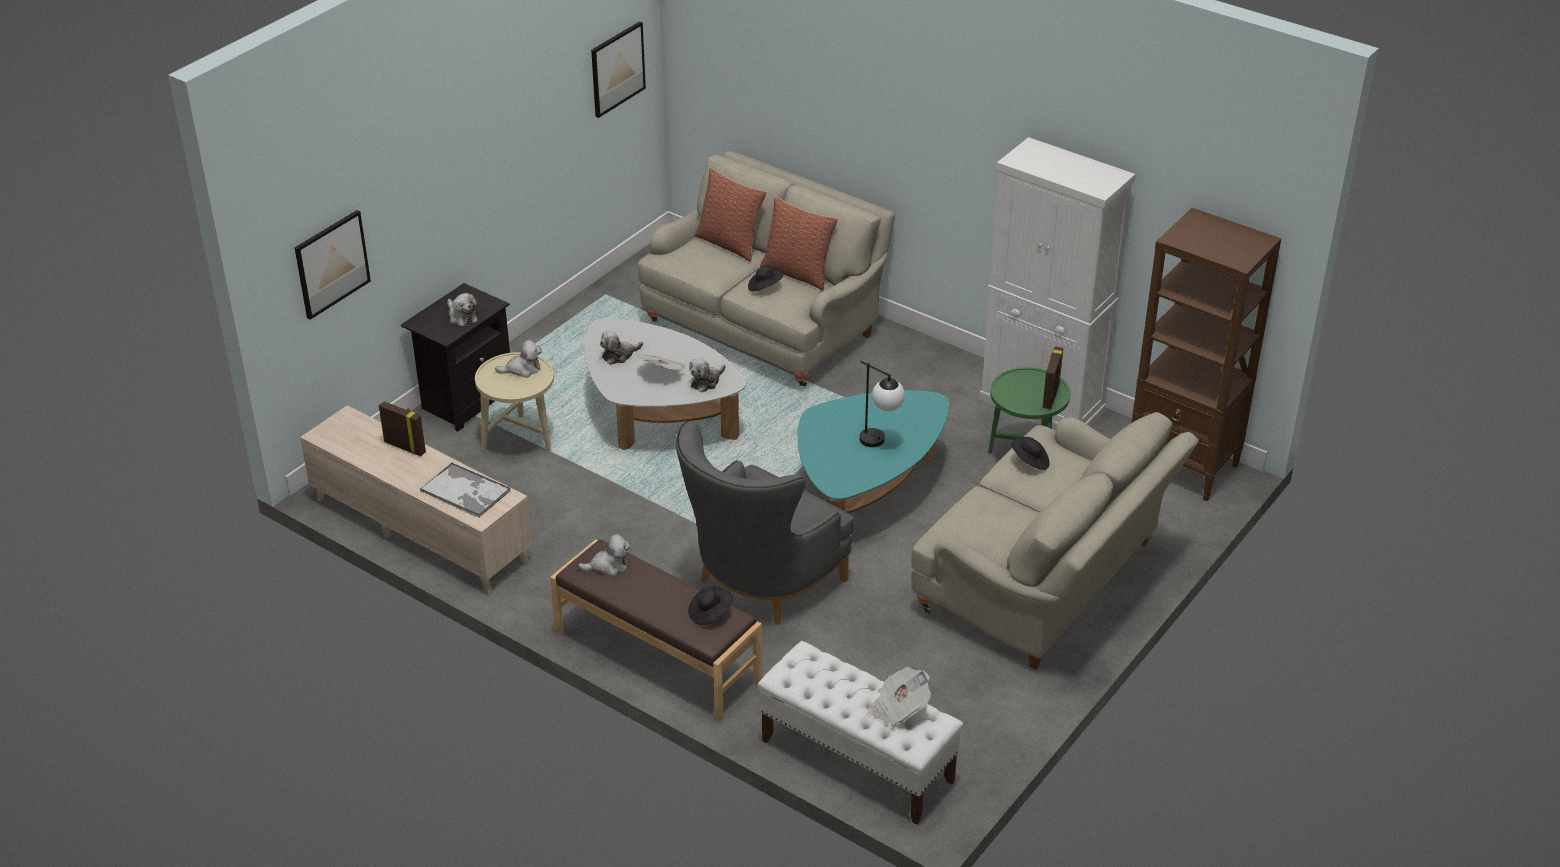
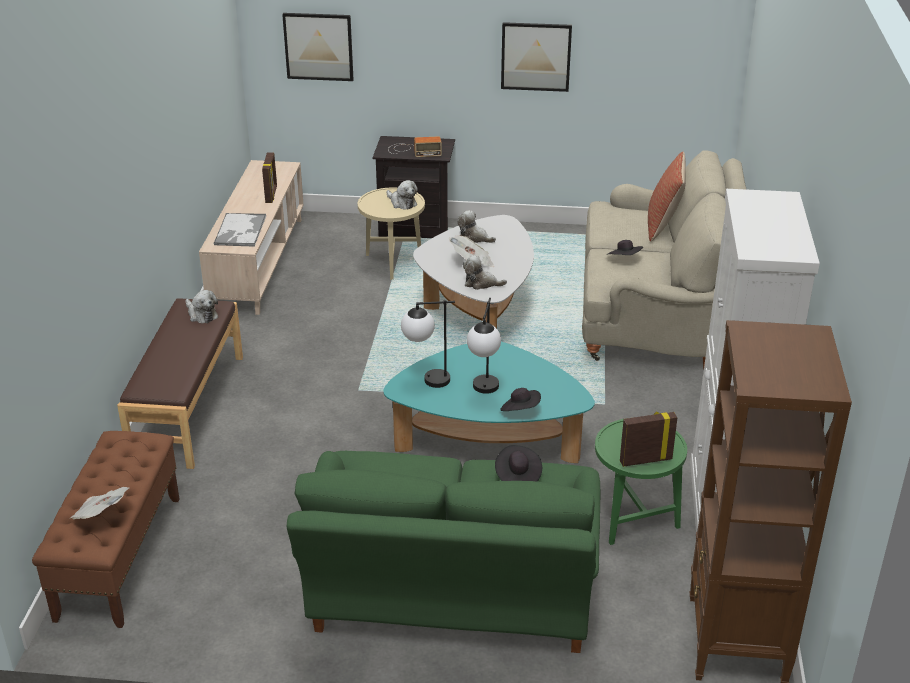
camera: 60 degrees right, 5 degrees down
plush toy [448,293,478,326] -> radio [388,136,442,157]
picture [591,21,646,118] -> picture moved to [501,22,572,92]
grey armchair [676,421,854,625] -> none
black hat [688,586,733,625] -> black hat moved to [501,388,541,411]
white bench [758,641,963,825] -> brown bench [32,431,180,628]
pillow [760,197,838,290] -> none
beige sofa [911,412,1199,670] -> green sofa [287,451,600,653]
none -> table lamp [401,300,455,388]

